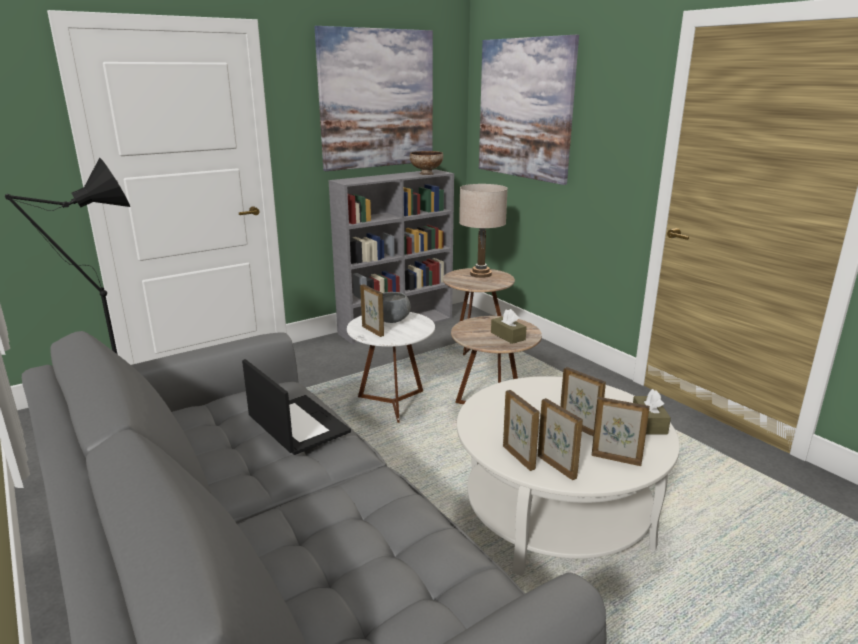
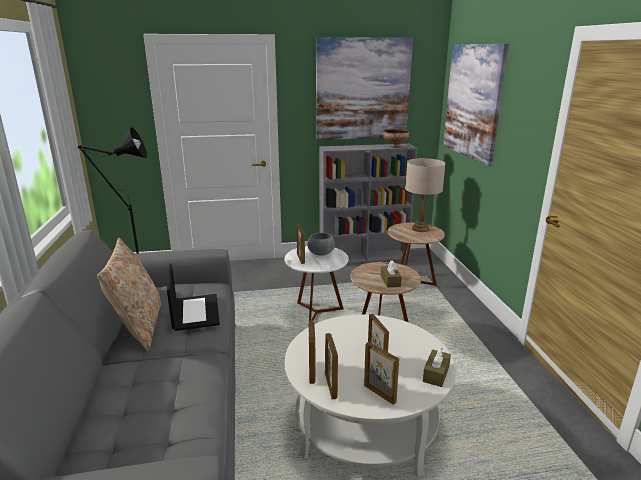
camera: 25 degrees right, 0 degrees up
none -> beige pillow [97,238,161,351]

